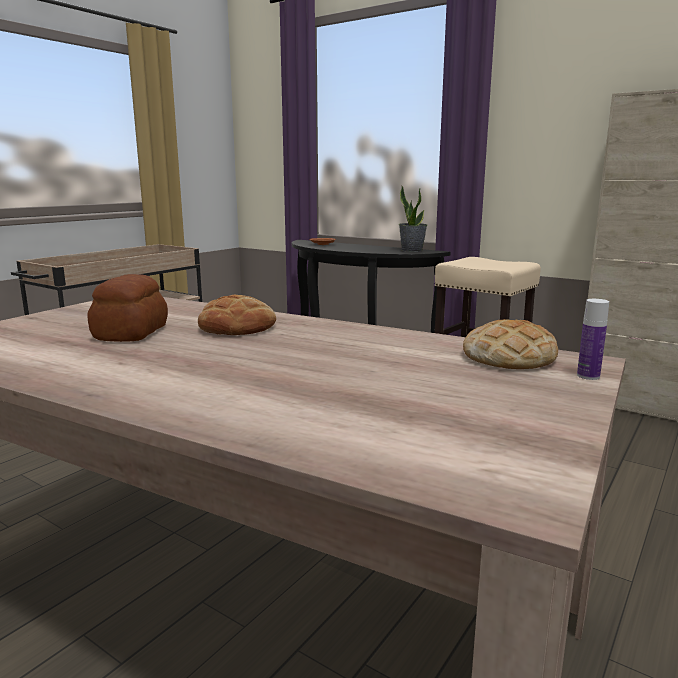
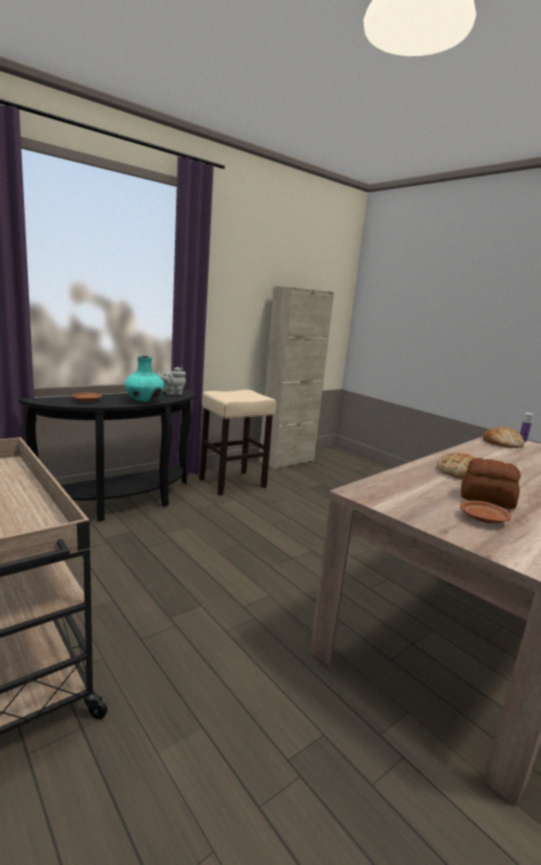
camera: 75 degrees left, 0 degrees up
potted plant [399,186,427,252] -> grey teapot [157,367,186,395]
none -> turquoise vase [124,356,165,402]
none -> brown plate [460,501,512,523]

